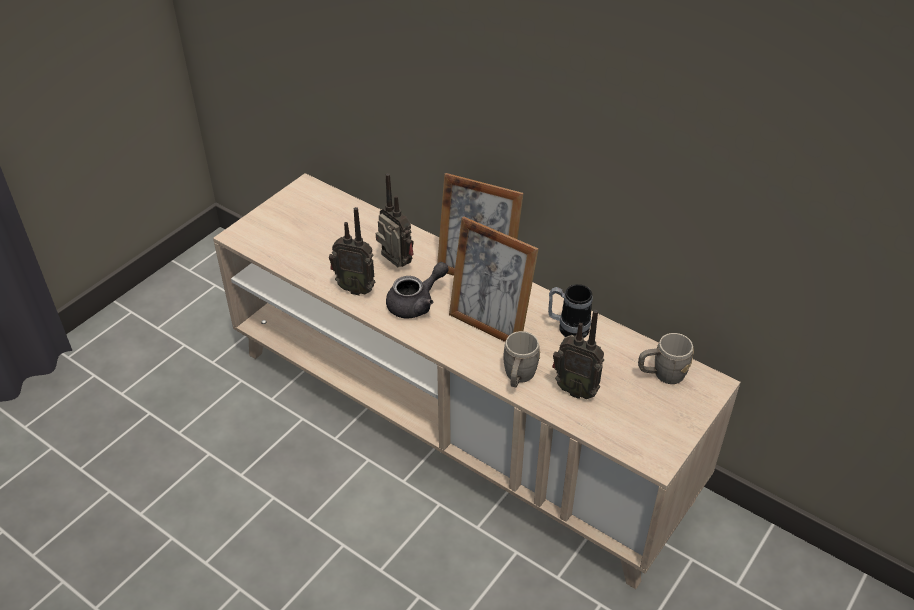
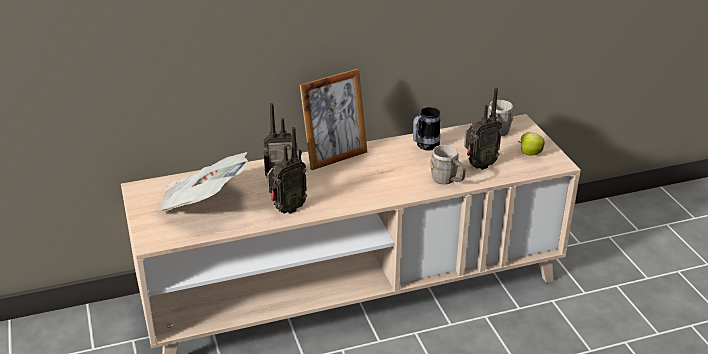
camera: 55 degrees left, 10 degrees down
grey teapot [386,262,449,319] -> none
picture frame [449,216,539,342] -> none
none -> newspaper [155,152,248,213]
none -> apple [518,132,545,155]

